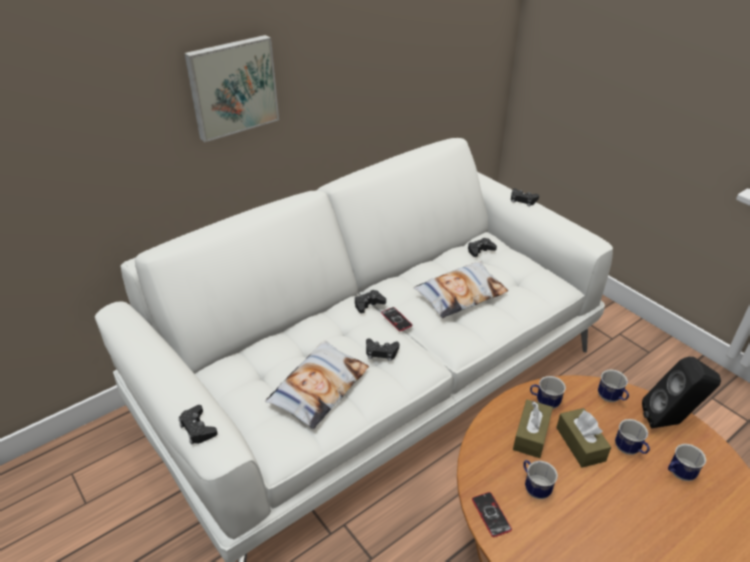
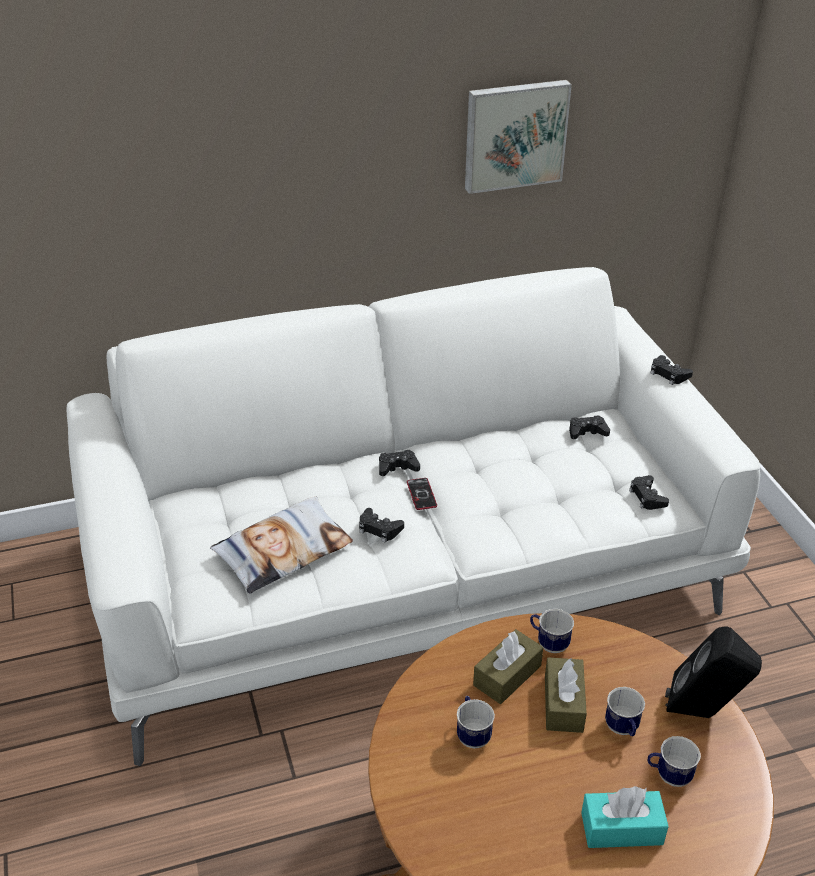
camera: 20 degrees right, 0 degrees up
black game controller [179,405,218,445] -> black game controller moved to [629,475,669,510]
picture [184,35,279,142] -> picture moved to [465,80,572,194]
pillow [414,261,508,318] -> none
phone [472,492,512,537] -> none
mug [598,370,629,402] -> none
none -> turquoise tissue box [581,786,669,848]

